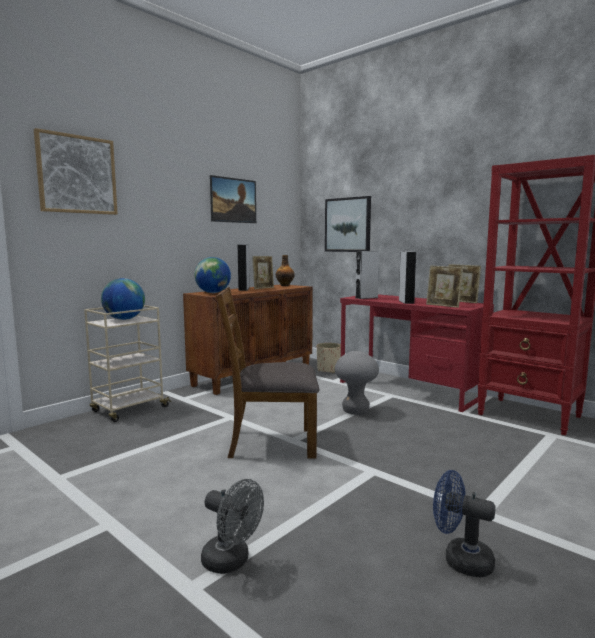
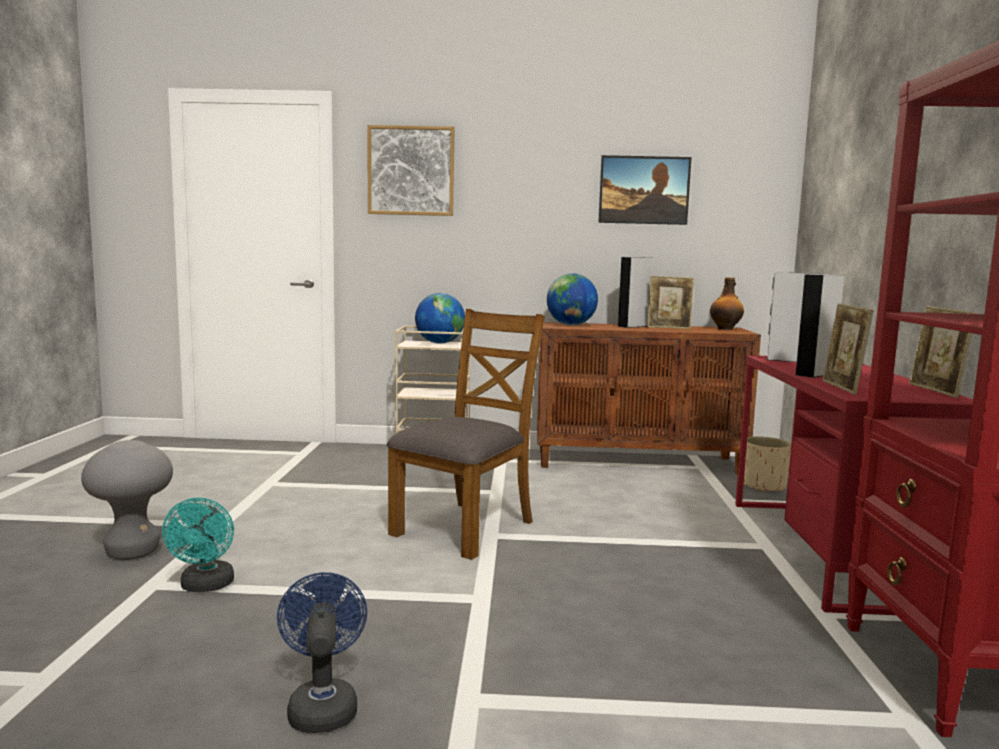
camera: 50 degrees right, 0 degrees up
grey fan [201,479,264,574] -> turquoise fan [162,498,234,592]
brown chair [216,287,320,459] -> brown chair turned 75 degrees clockwise [387,309,545,560]
picture [325,196,371,252] -> none
grey stool [335,351,379,415] -> grey stool moved to [81,440,173,560]

